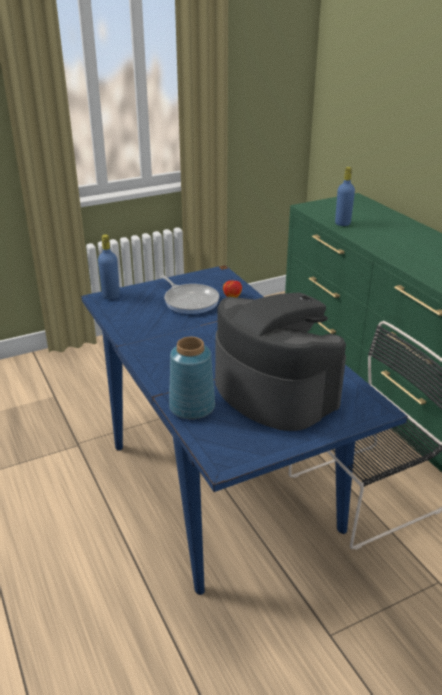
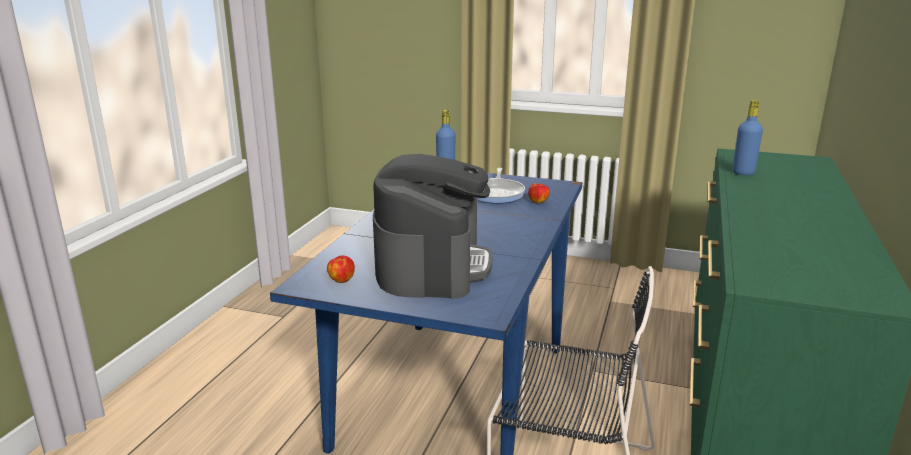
camera: 45 degrees right, 10 degrees down
blue vase [169,337,215,419] -> none
none -> apple [327,255,355,283]

